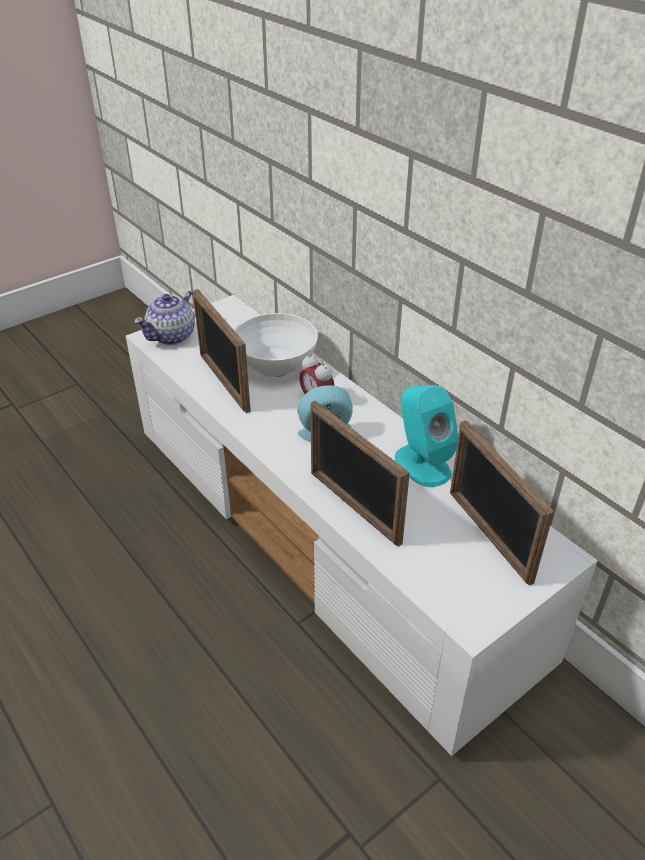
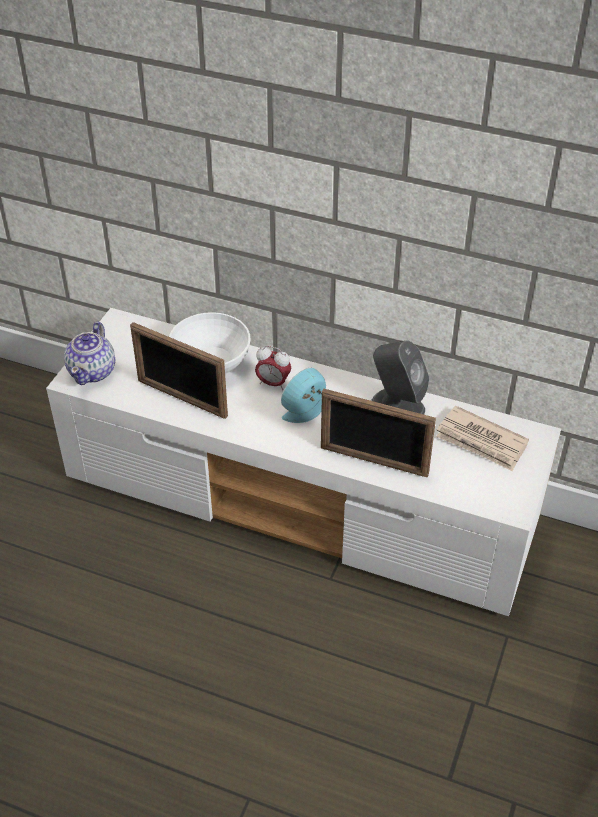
camera: 30 degrees left, 5 degrees up
turquoise speaker [395,385,458,487] -> grey speaker [371,340,429,414]
picture frame [450,420,554,585] -> newspaper [436,406,529,471]

